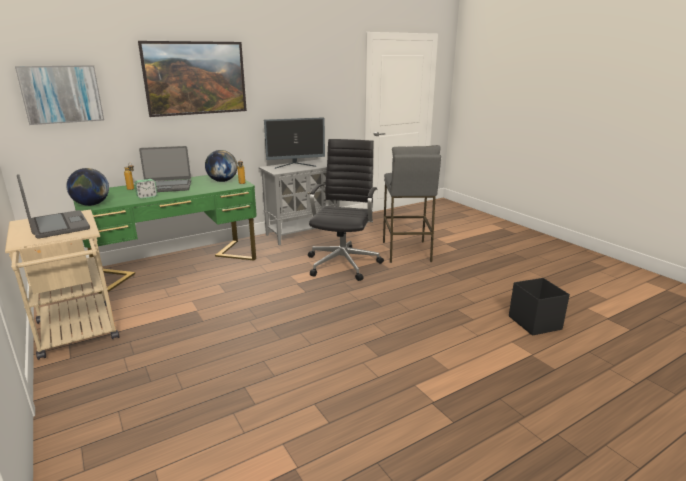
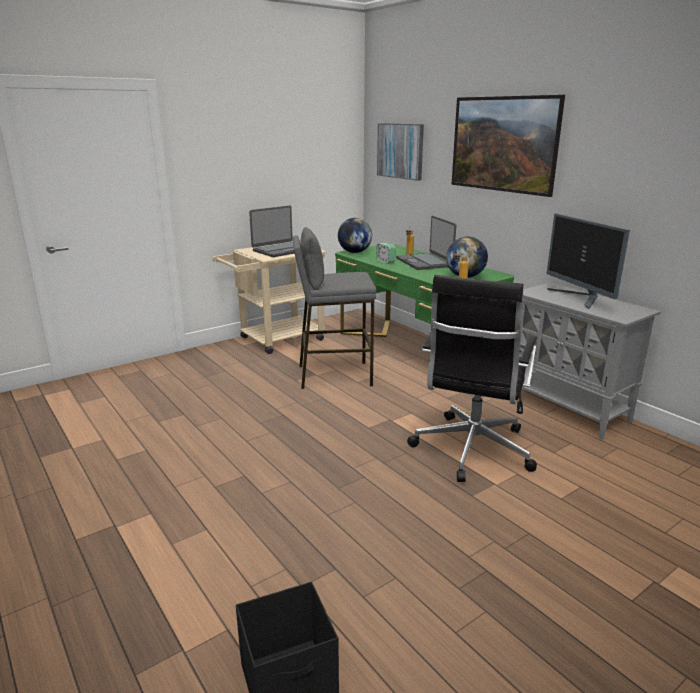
camera: 85 degrees right, 0 degrees up
black office chair [308,139,384,281] -> black office chair turned 105 degrees clockwise [407,275,537,482]
grey stool [383,145,441,263] -> grey stool moved to [293,227,376,389]

